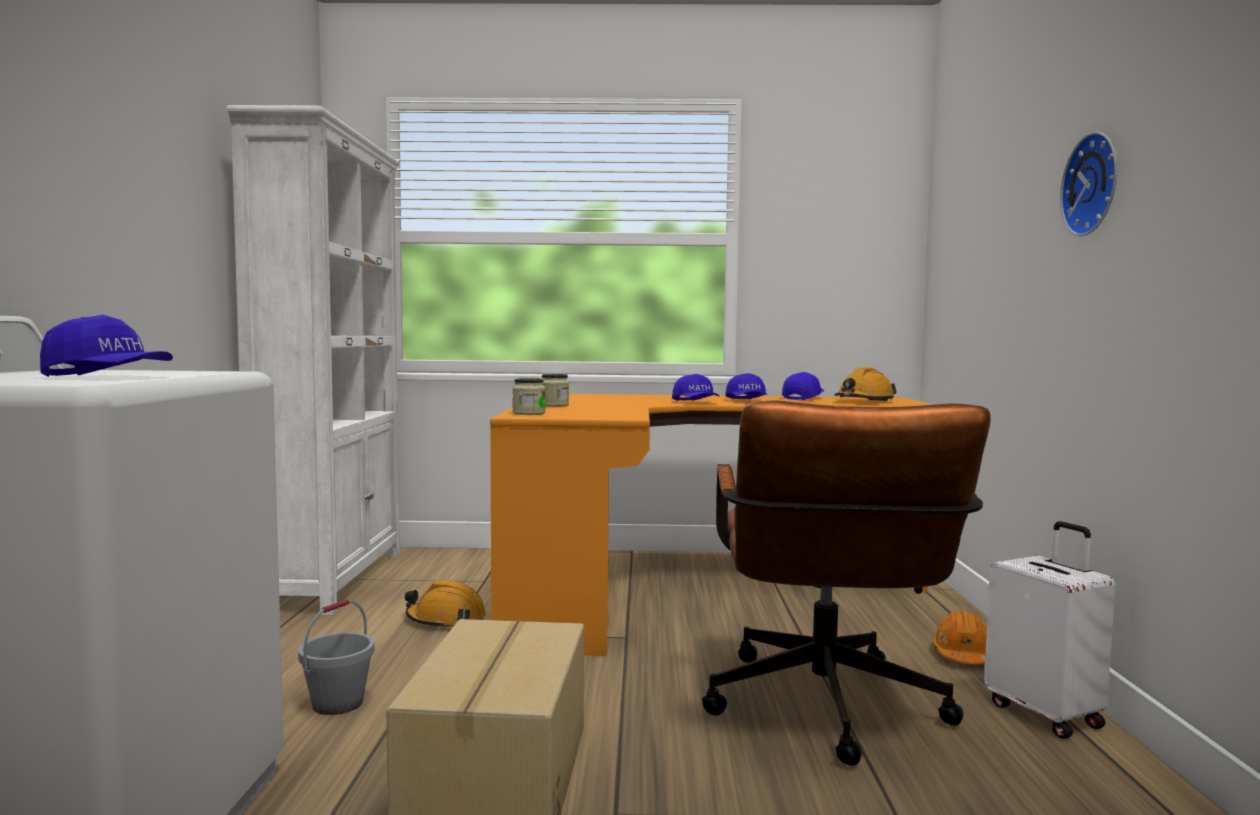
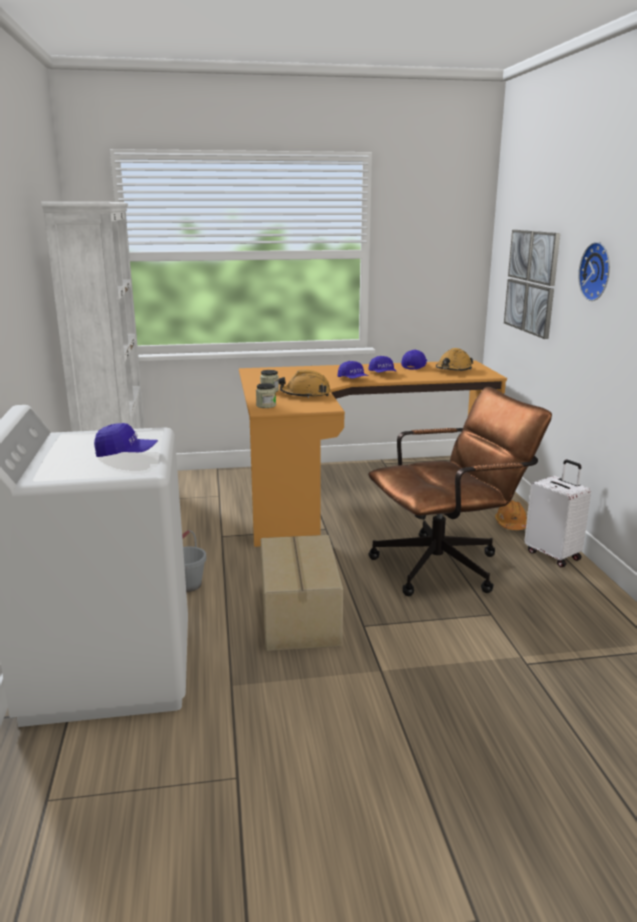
camera: 10 degrees left, 15 degrees up
orange hard hat [405,580,486,629] -> orange hard hat moved to [278,370,331,398]
brown office chair [702,401,991,766] -> brown office chair turned 105 degrees counterclockwise [368,387,552,596]
none -> picture [504,230,560,339]

